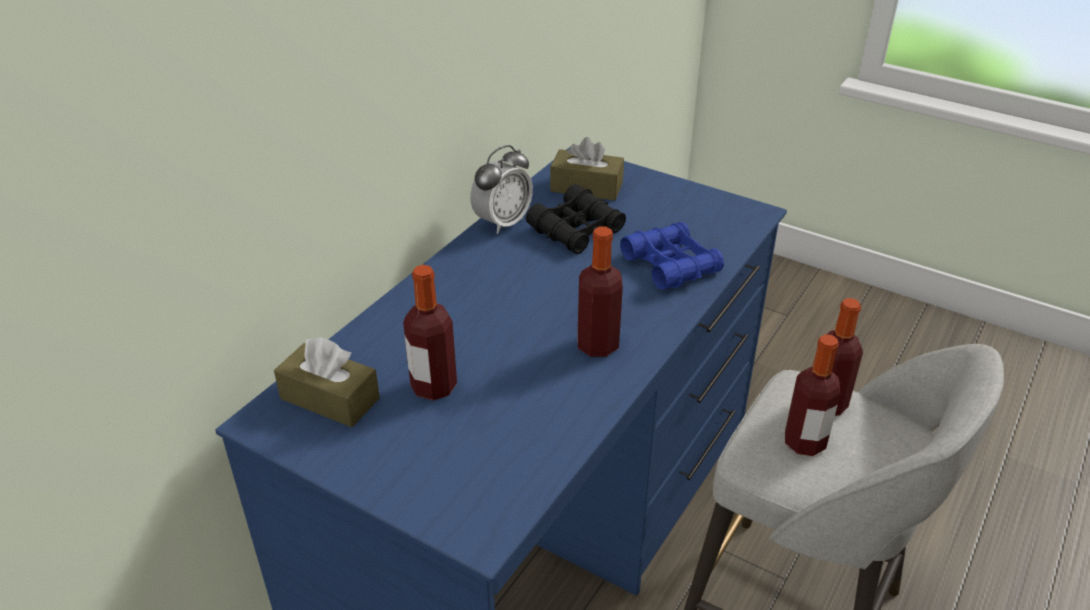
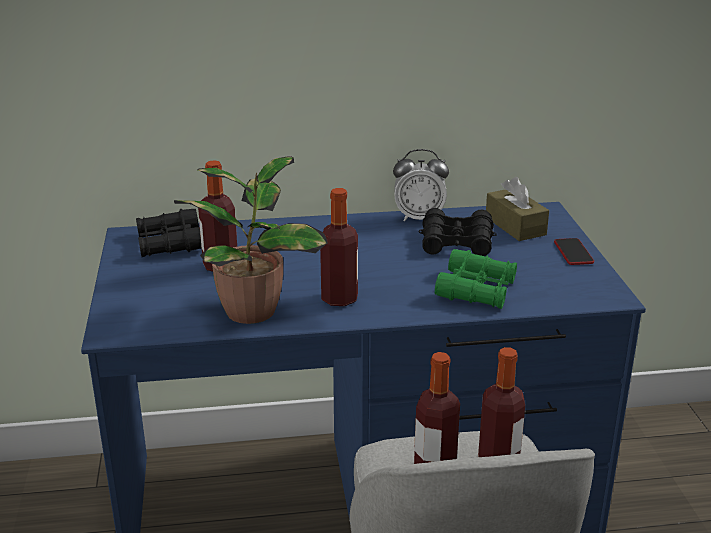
camera: 50 degrees right, 10 degrees down
brown tissue box [274,337,380,427] -> black binoculars [136,209,201,257]
blue binoculars [620,222,724,290] -> green binoculars [435,249,517,309]
none -> potted plant [174,157,328,324]
none -> phone [554,238,594,265]

